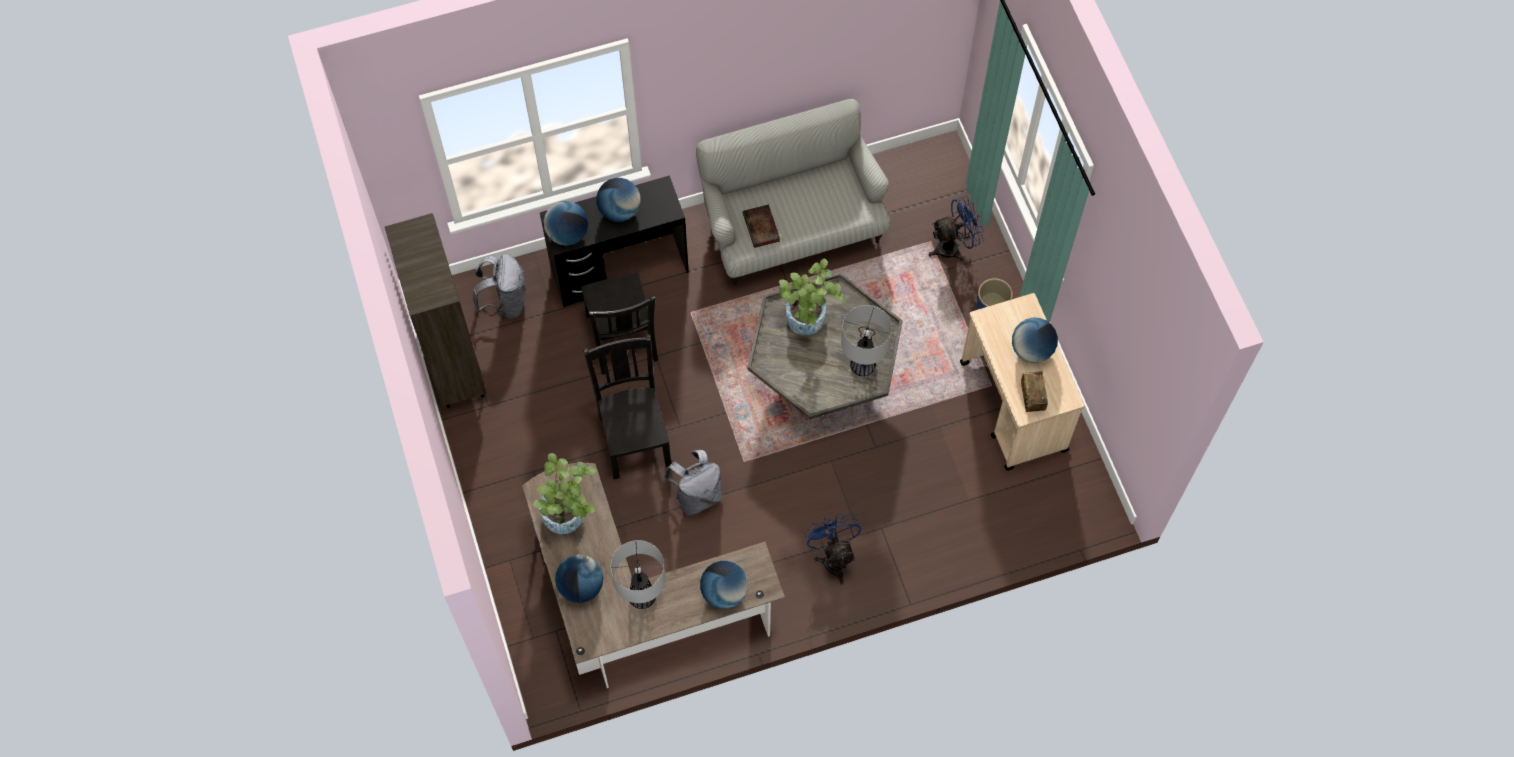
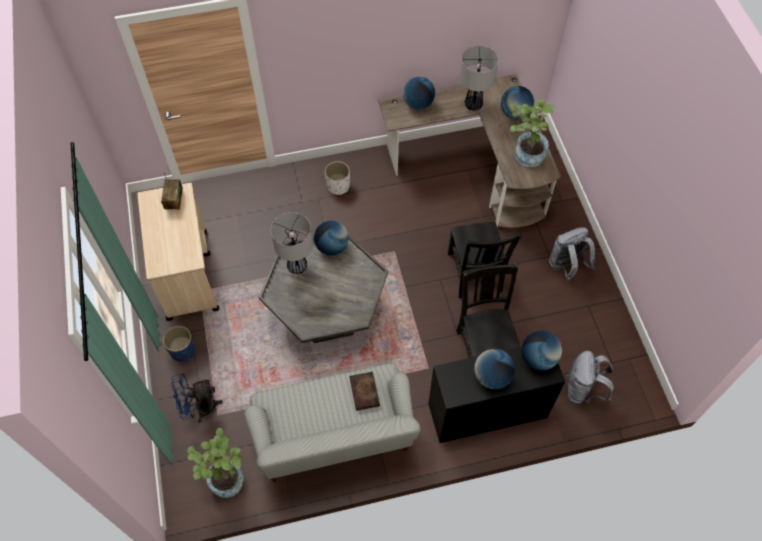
camera: 175 degrees left, 5 degrees down
brown bookcase [385,213,487,408] -> none
grey backpack [664,450,722,516] -> grey backpack moved to [549,227,595,281]
potted plant [779,259,845,335] -> potted plant moved to [187,428,243,498]
blue fan [804,513,861,585] -> white planter [325,161,350,195]
globe [1012,317,1058,363] -> globe moved to [314,221,349,255]

